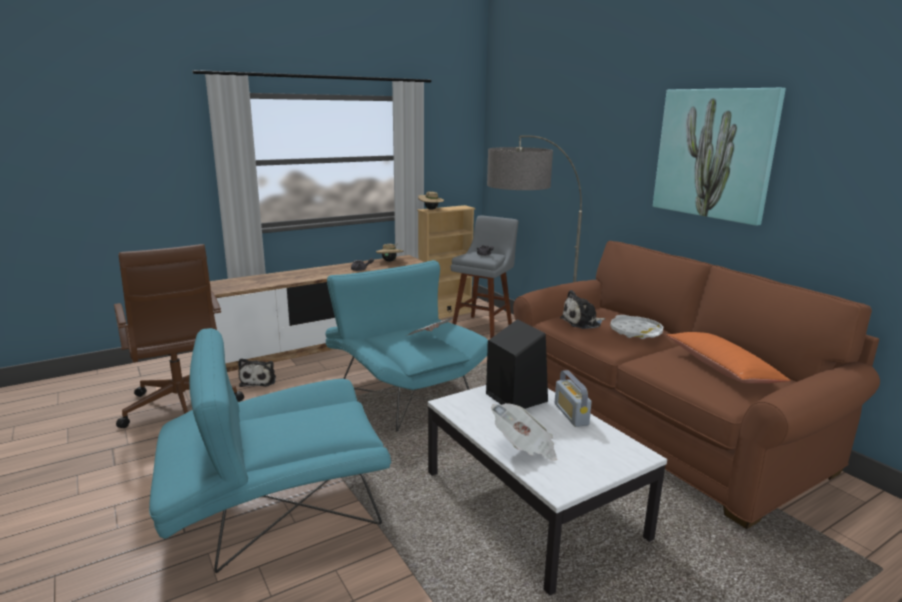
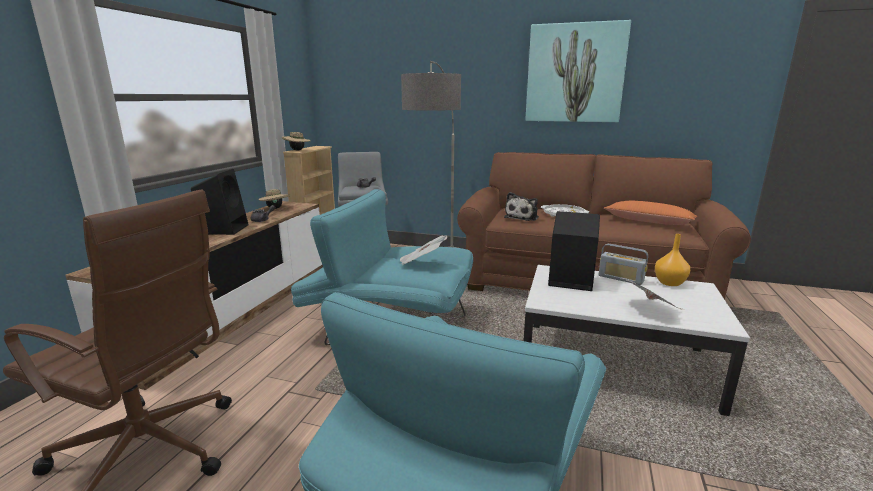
camera: 40 degrees left, 0 degrees up
plush toy [238,358,276,387] -> none
none -> black speaker [191,169,249,235]
none -> orange vase [655,234,690,286]

